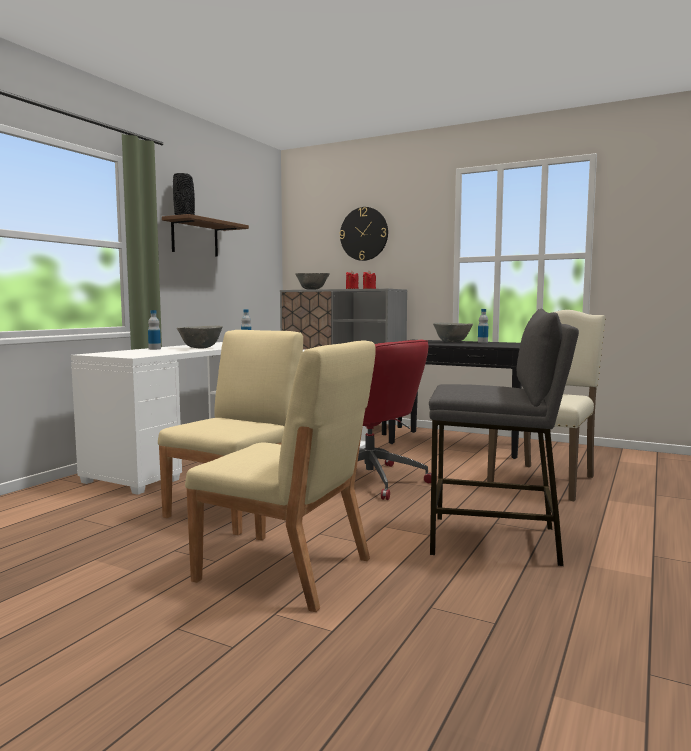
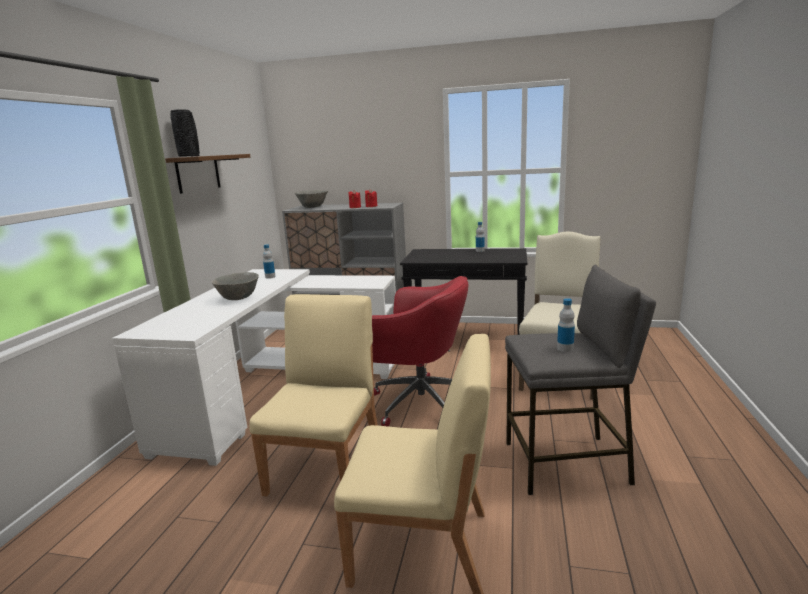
camera: 15 degrees left, 10 degrees up
bottle [148,310,161,350] -> bottle moved to [557,298,575,352]
wall clock [340,207,388,261] -> none
grey bowl [433,323,473,342] -> none

